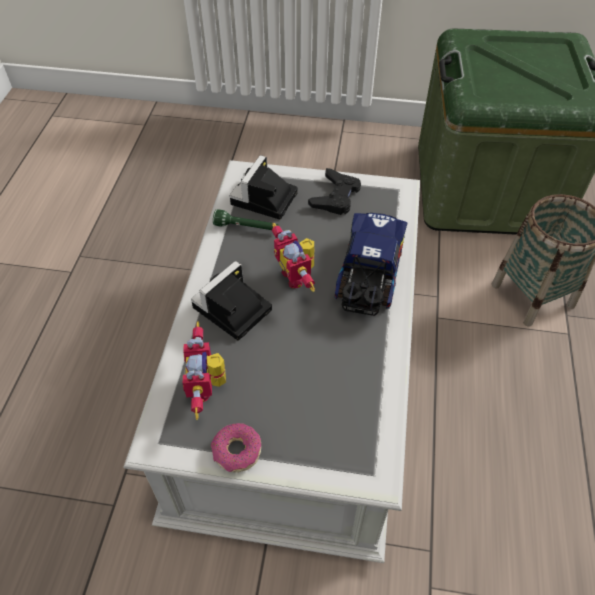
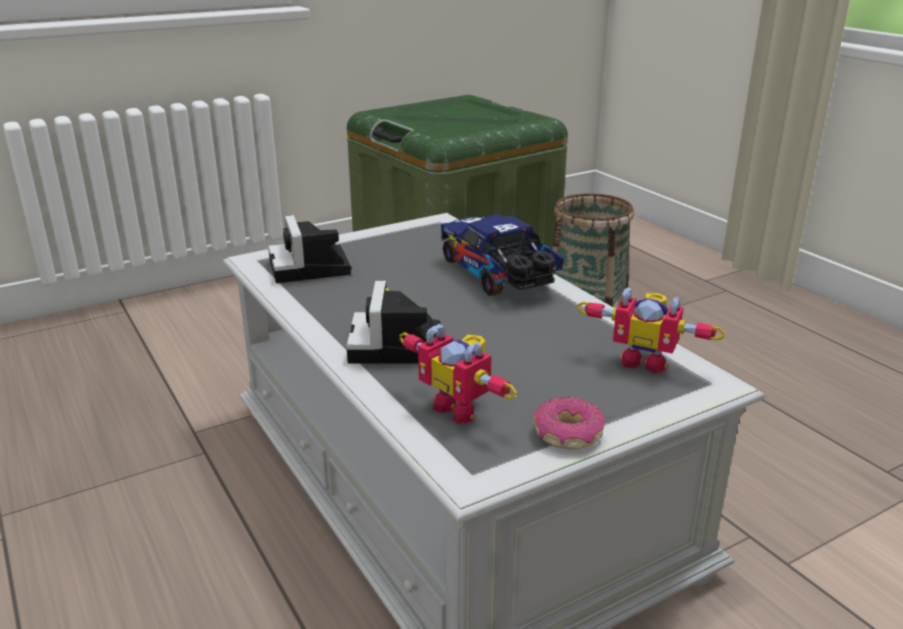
camera: 40 degrees left, 25 degrees down
green flashlight [213,209,279,230] -> none
toy robot [272,223,315,292] -> toy robot moved to [577,287,725,374]
black game controller [308,168,361,215] -> none

